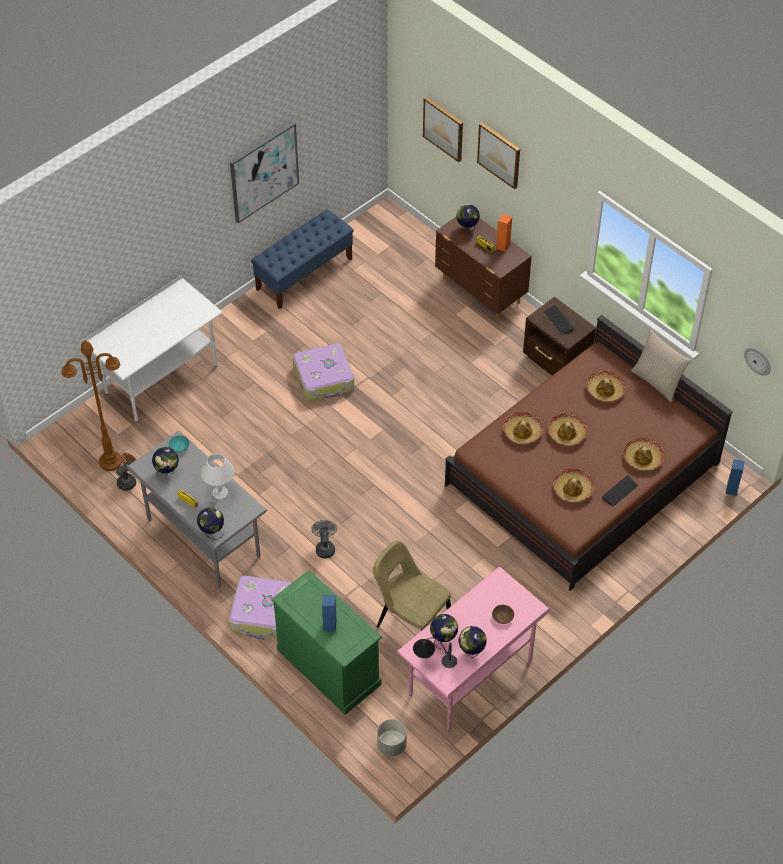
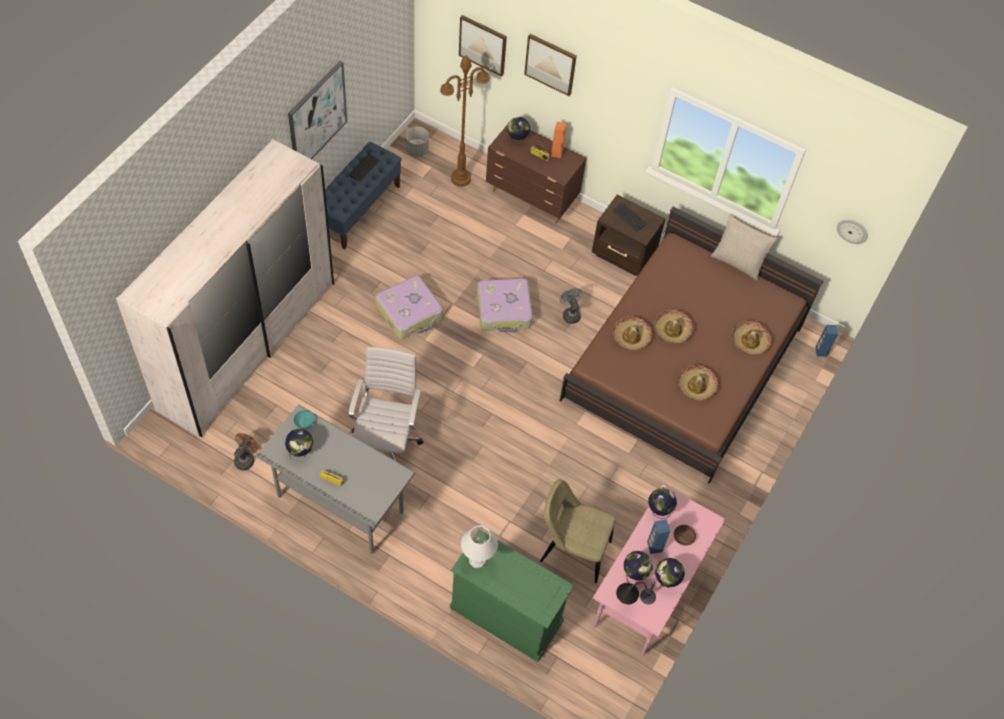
camera: 20 degrees left, 5 degrees up
brown floor lamp [62,340,122,471] -> brown floor lamp moved to [440,55,490,187]
white desk [82,275,222,423] -> white wardrobe [116,139,334,437]
globe [197,507,224,540] -> globe moved to [648,487,677,519]
white table lamp [201,453,235,500] -> white table lamp moved to [461,525,498,568]
suitcase [229,575,292,640] -> suitcase moved to [477,279,533,333]
grey fan [311,520,337,558] -> grey fan moved to [559,288,582,324]
blue speaker [322,594,337,632] -> blue speaker moved to [647,519,670,554]
grey planter [377,719,407,756] -> grey planter moved to [406,127,429,157]
hat [586,370,626,402] -> none
keyboard [602,475,638,507] -> keyboard moved to [349,153,379,182]
none -> white office chair [349,346,423,461]

